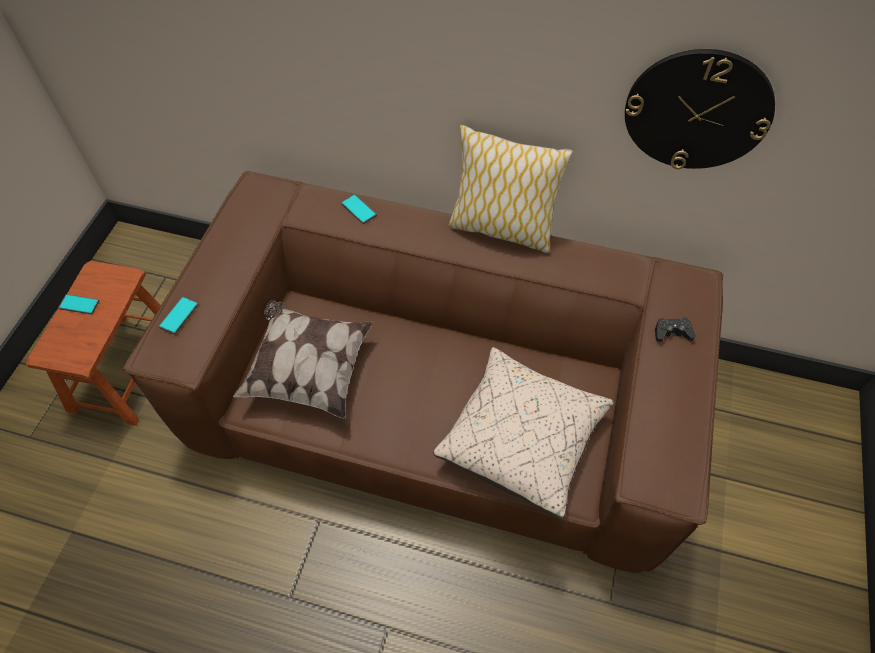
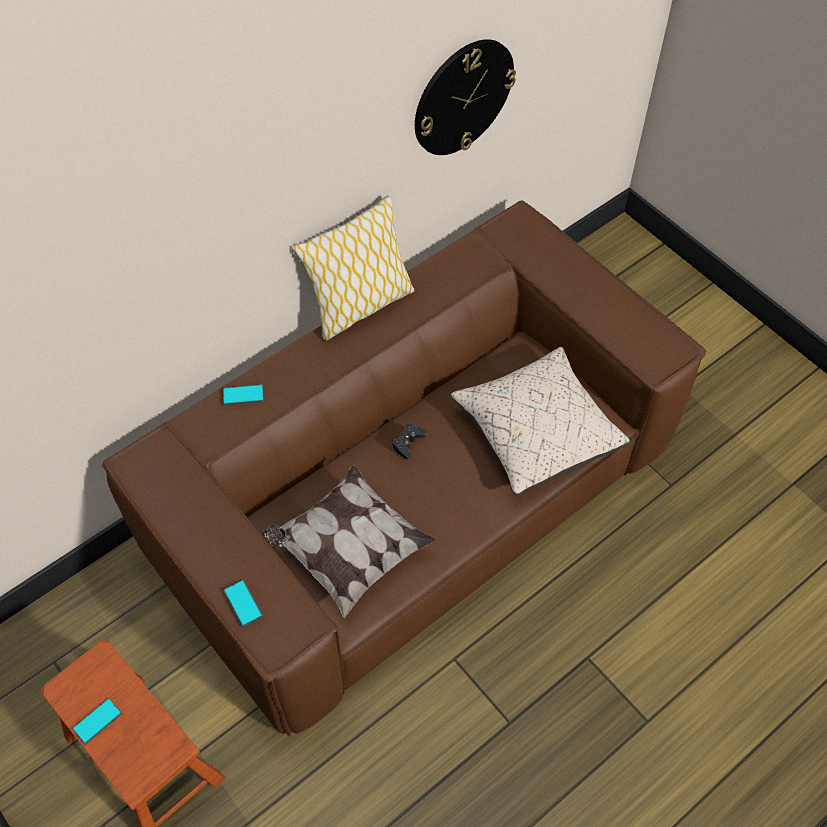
camera: 55 degrees left, 0 degrees up
black game controller [655,317,696,342] -> black game controller moved to [392,424,426,459]

